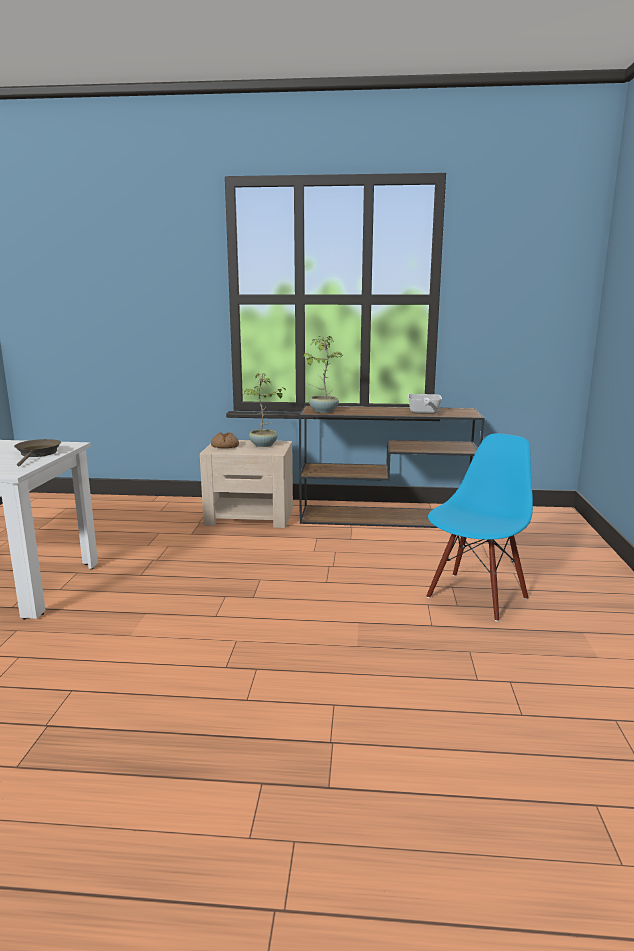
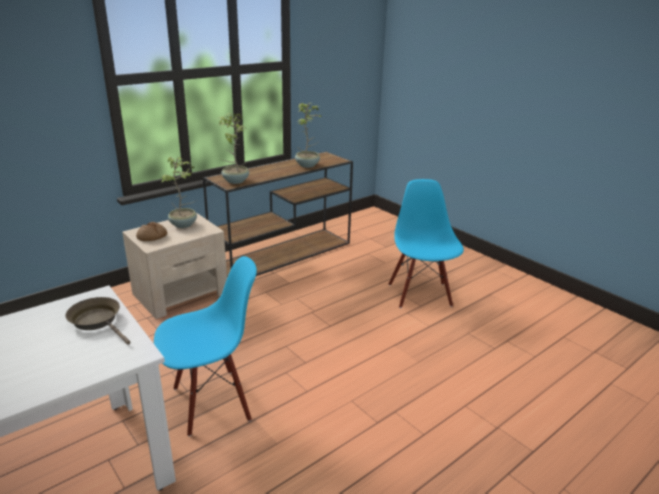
camera: 45 degrees left, 10 degrees up
frying pan [408,394,442,414] -> potted plant [295,103,323,168]
none -> blue chair [154,256,257,437]

